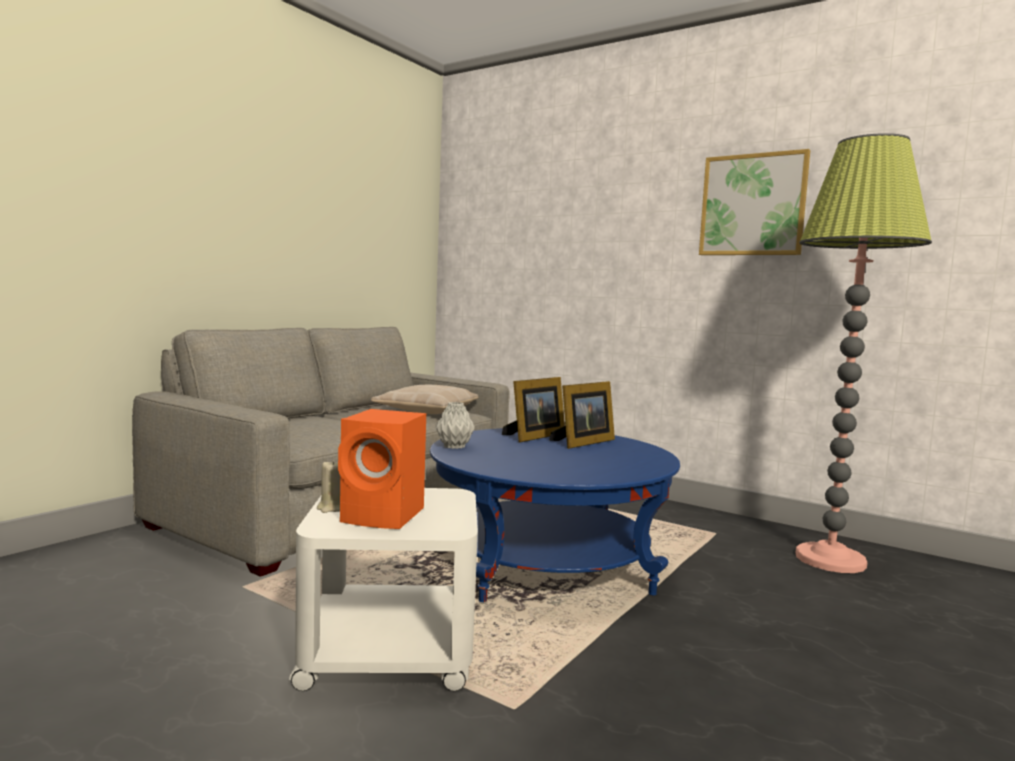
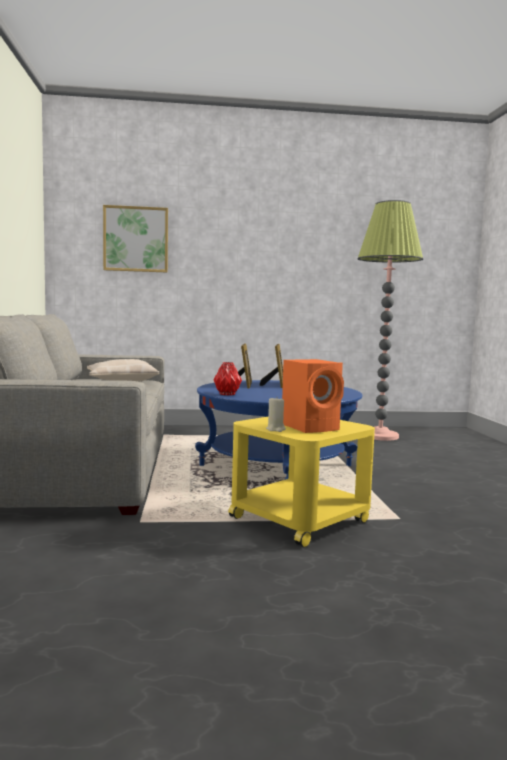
camera: 40 degrees left, 0 degrees up
white side table [289,488,478,691] -> yellow side table [228,417,375,547]
grey vase [435,402,475,449] -> red vase [213,362,242,396]
picture [699,149,810,255] -> picture moved to [103,205,168,273]

